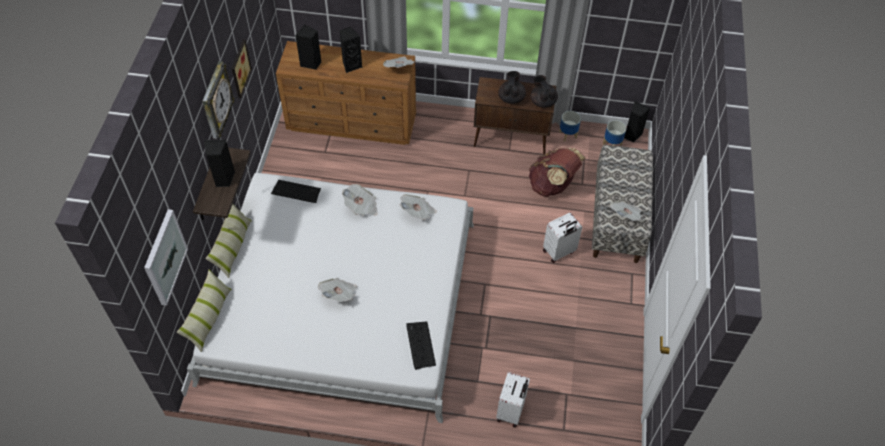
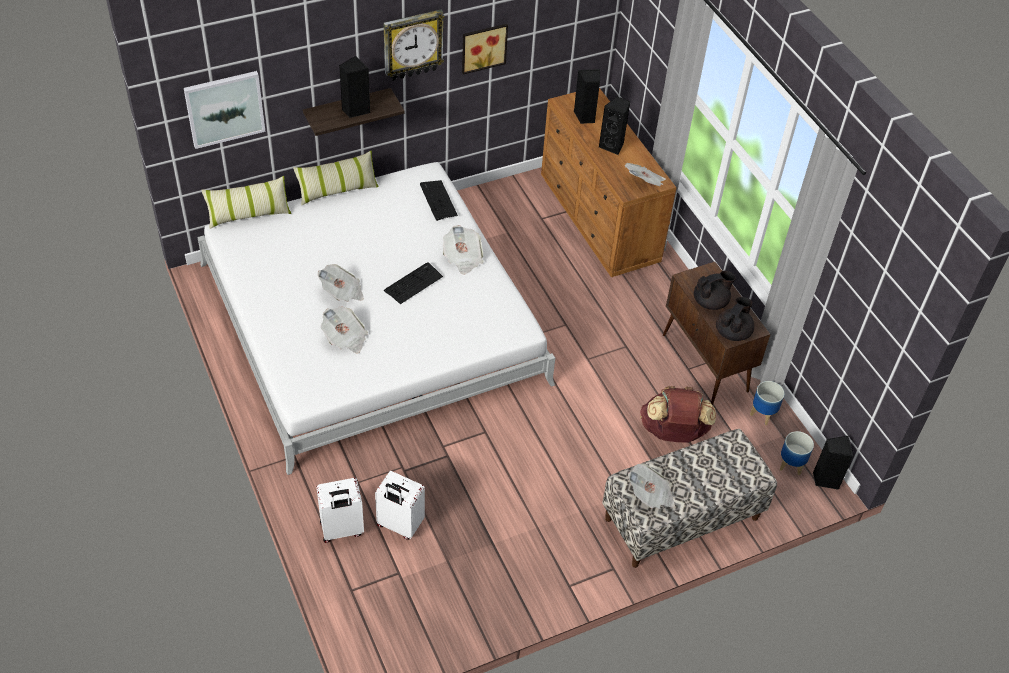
camera: 55 degrees right, 5 degrees down
newspaper [399,194,437,220] -> newspaper moved to [321,307,368,353]
keyboard [406,321,436,370] -> keyboard moved to [384,262,443,304]
white suitcase [543,212,582,263] -> white suitcase moved to [375,471,425,540]

